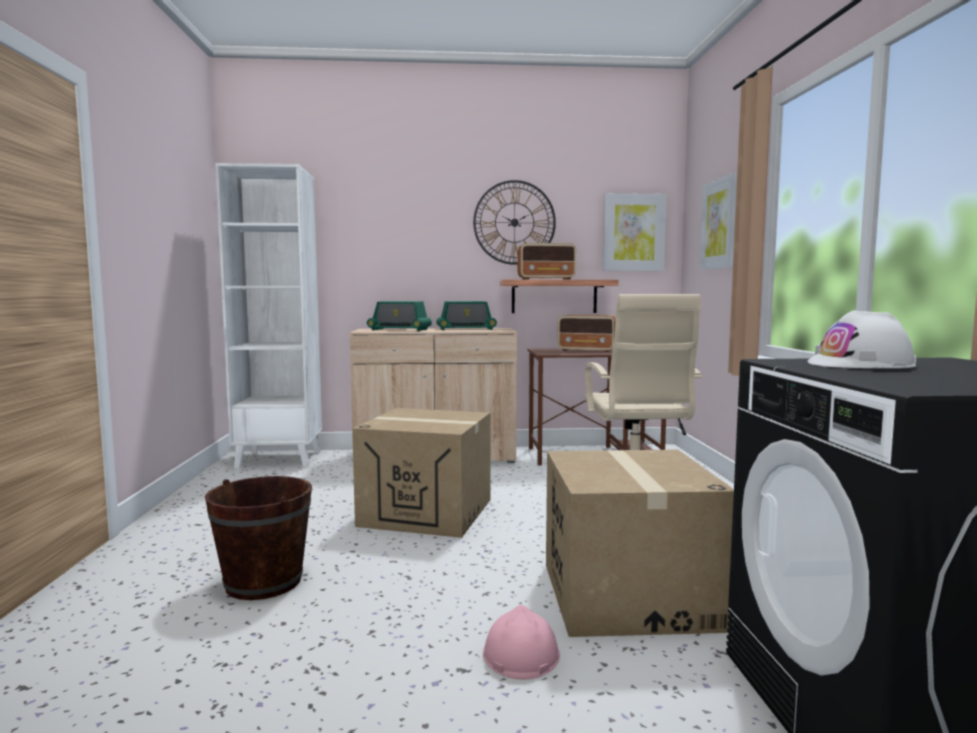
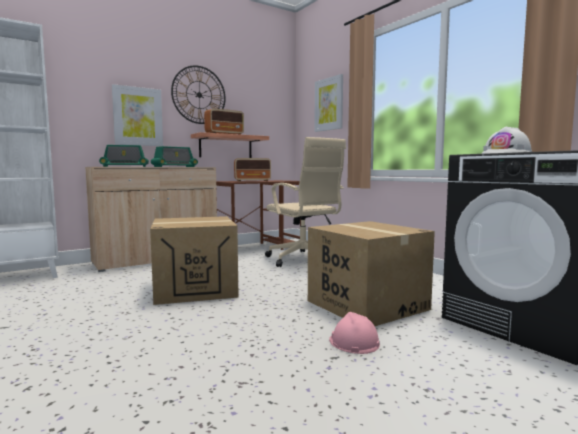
camera: 30 degrees left, 0 degrees up
brown bucket [205,476,312,600] -> none
picture [603,193,666,271] -> picture moved to [112,84,163,146]

